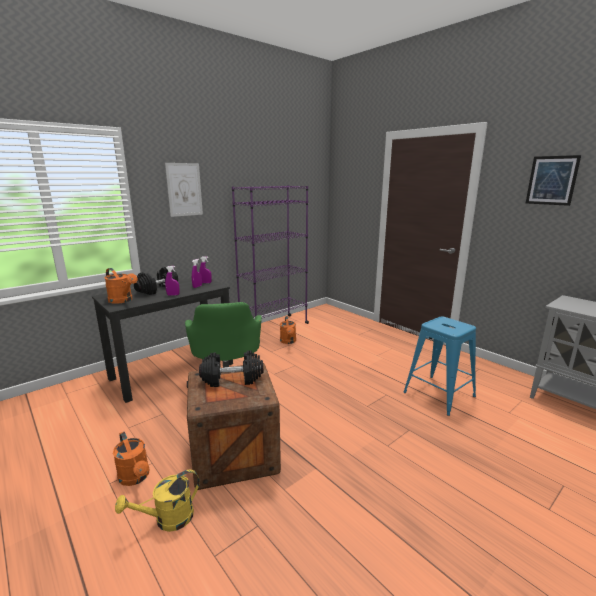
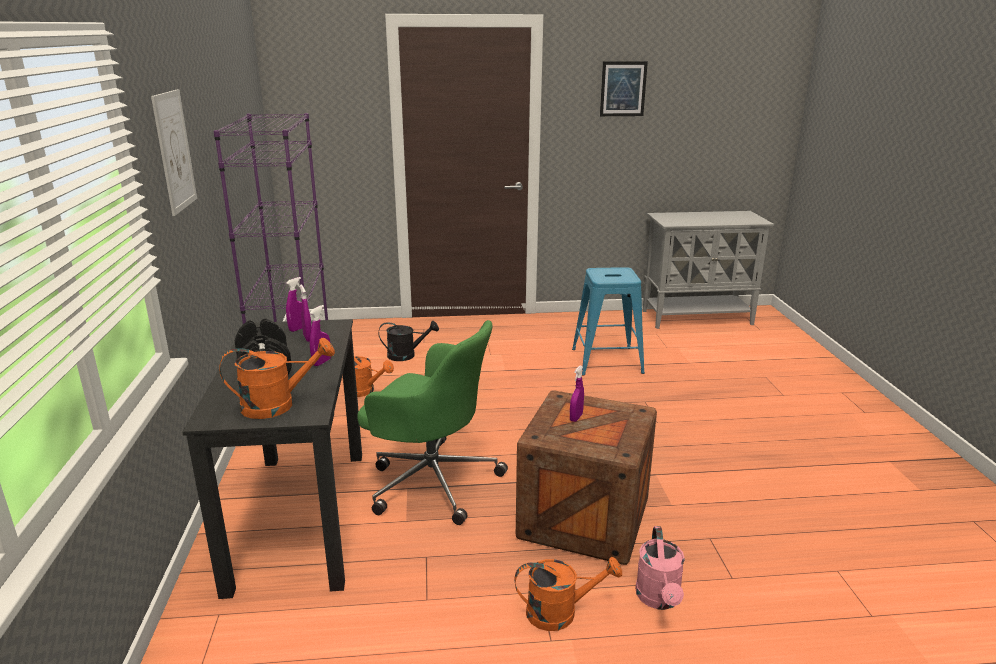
camera: 55 degrees left, 5 degrees up
yellow watering can [115,470,199,532] -> pink watering can [635,526,685,610]
black dumbbell [199,351,263,387] -> purple spray bottle [570,366,584,422]
none -> black watering can [379,321,439,361]

